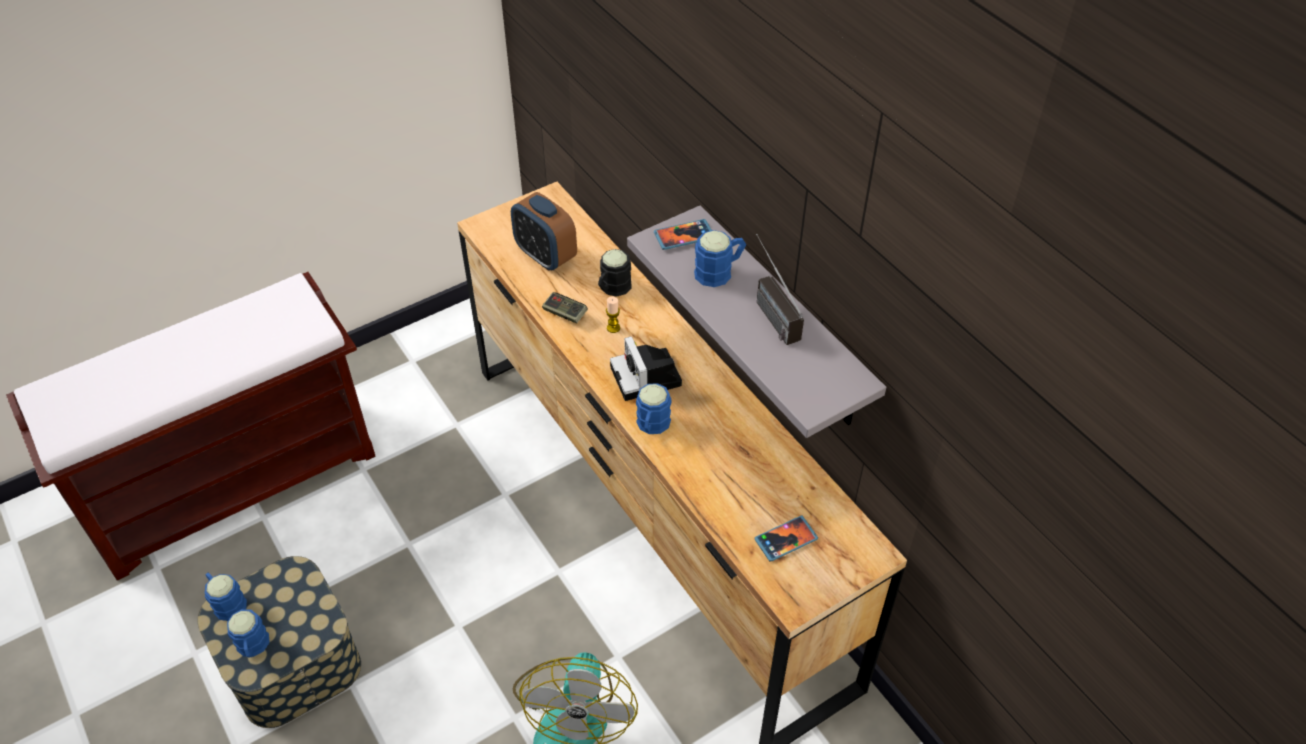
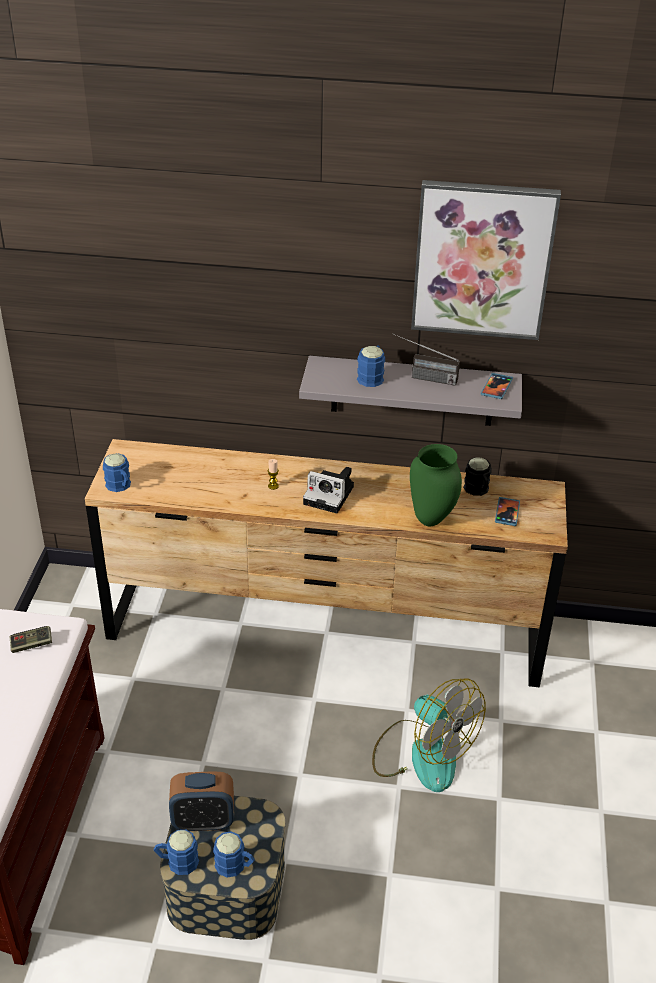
camera: 50 degrees left, 10 degrees down
alarm clock [511,192,577,271] -> alarm clock moved to [169,771,234,831]
game controller [542,292,588,324] -> game controller moved to [9,626,52,653]
black mug [598,249,632,297] -> black mug moved to [463,457,492,496]
blue mug [636,383,672,434] -> blue mug moved to [103,453,131,492]
phone [654,219,711,250] -> phone moved to [481,373,513,399]
none -> green vase [410,444,462,526]
none -> picture [411,180,561,340]

